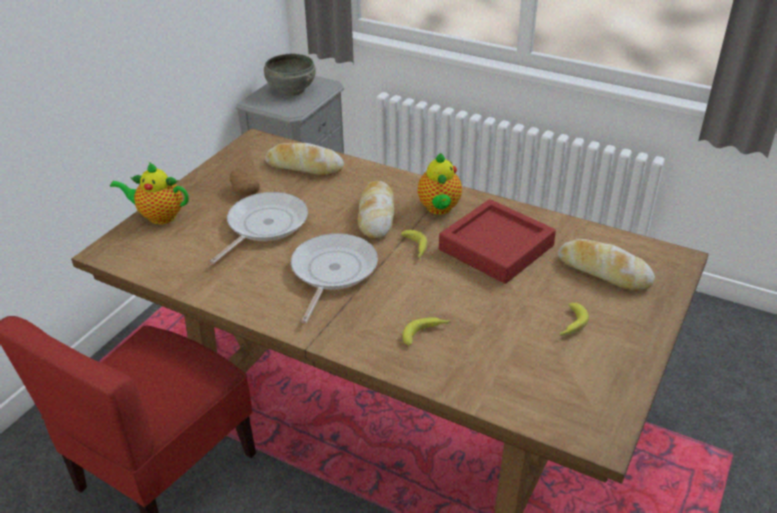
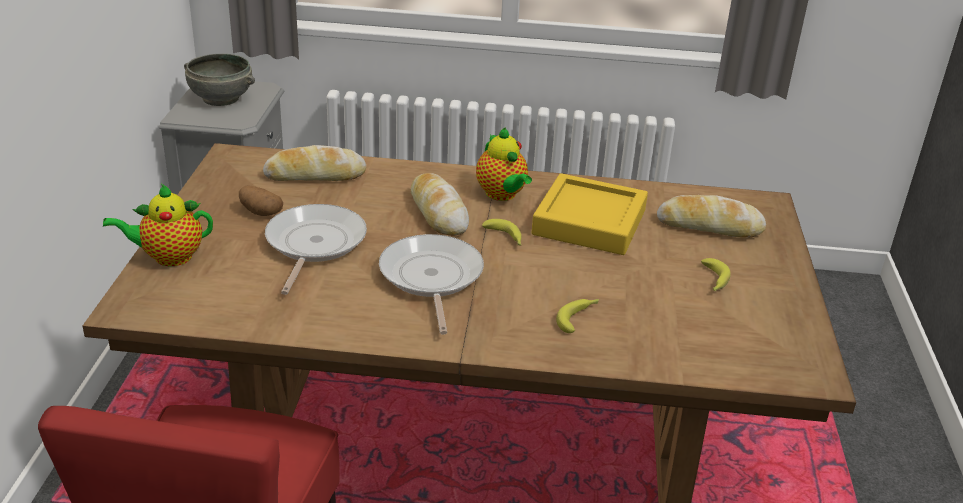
camera: 25 degrees left, 5 degrees down
red tray [439,199,556,284] -> yellow tray [532,173,648,255]

